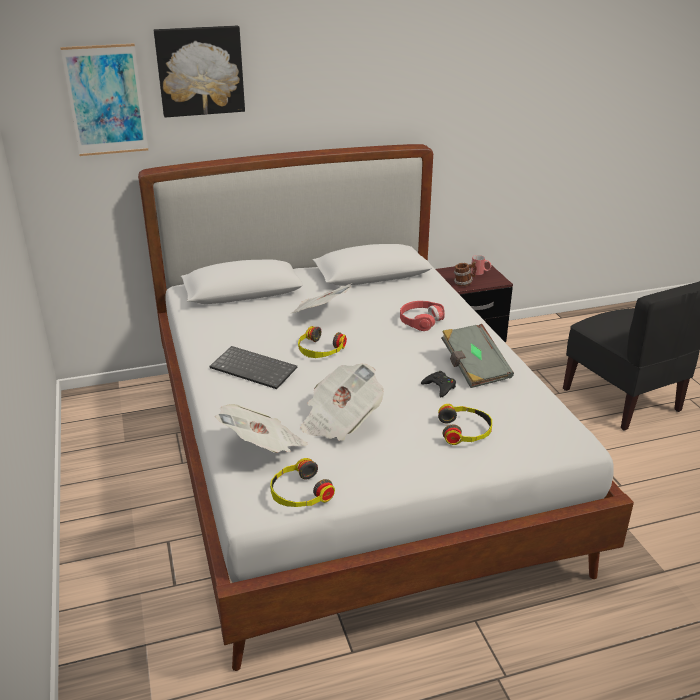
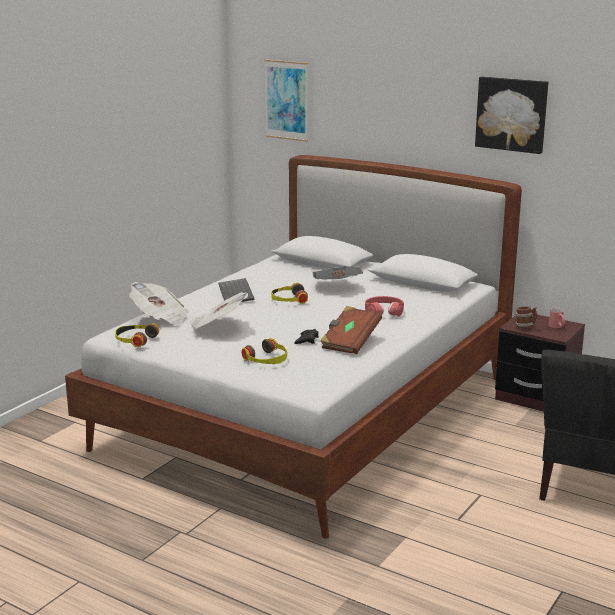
camera: 50 degrees right, 10 degrees down
picture [154,26,245,118] -> picture moved to [475,76,548,154]
grey book [441,324,514,388] -> brown book [320,306,382,354]

